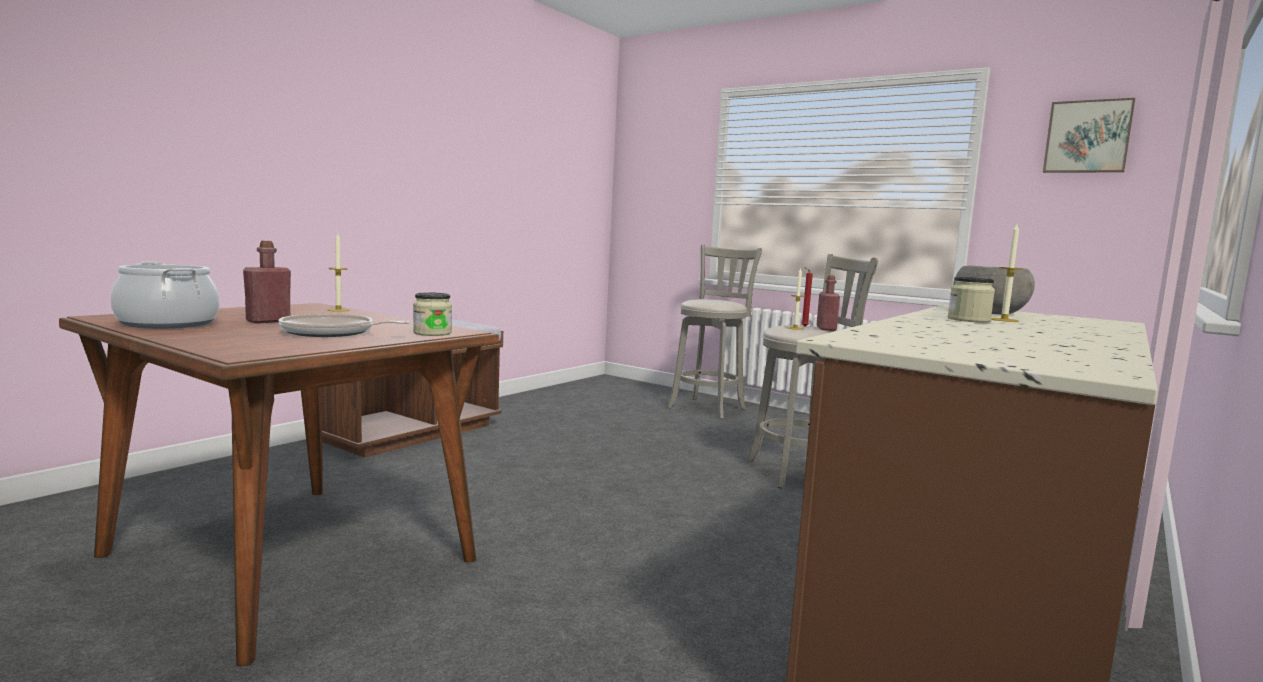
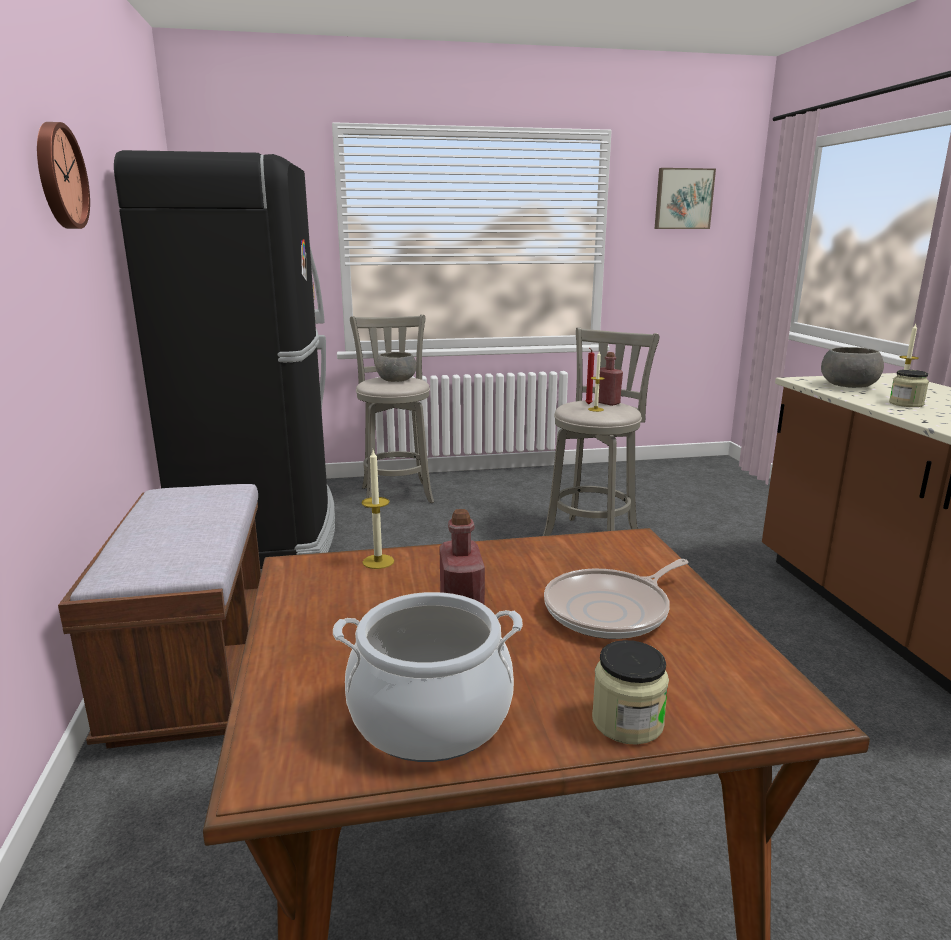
camera: 45 degrees left, 10 degrees up
jar [413,292,452,336] -> jar moved to [592,640,669,745]
none -> wall clock [37,122,90,229]
none -> black fridge [114,150,335,569]
none -> grey bowl [375,352,417,382]

